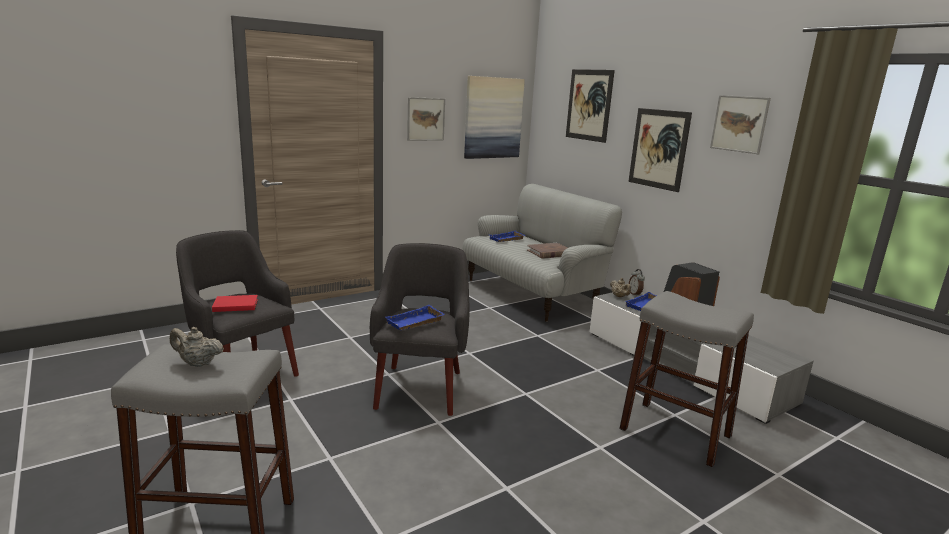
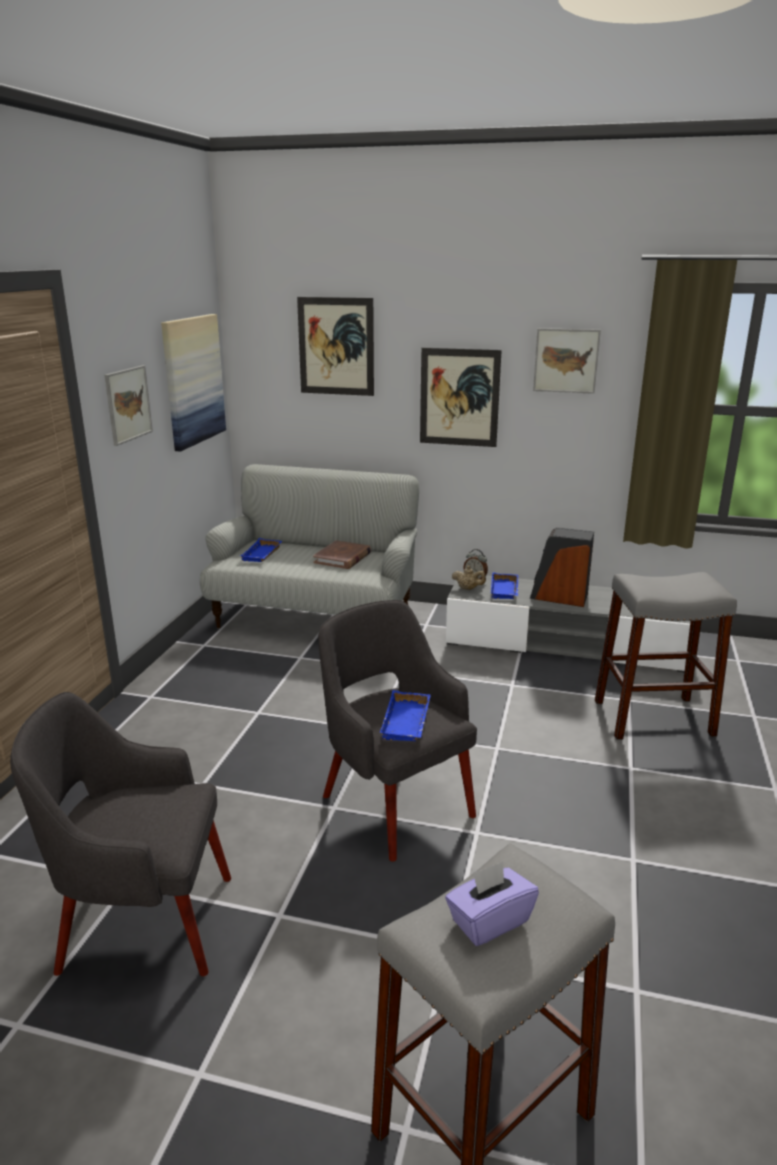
camera: 40 degrees left, 5 degrees up
beige teapot [170,327,224,367] -> purple tissue box [445,861,539,946]
red book [212,295,258,312] -> none

